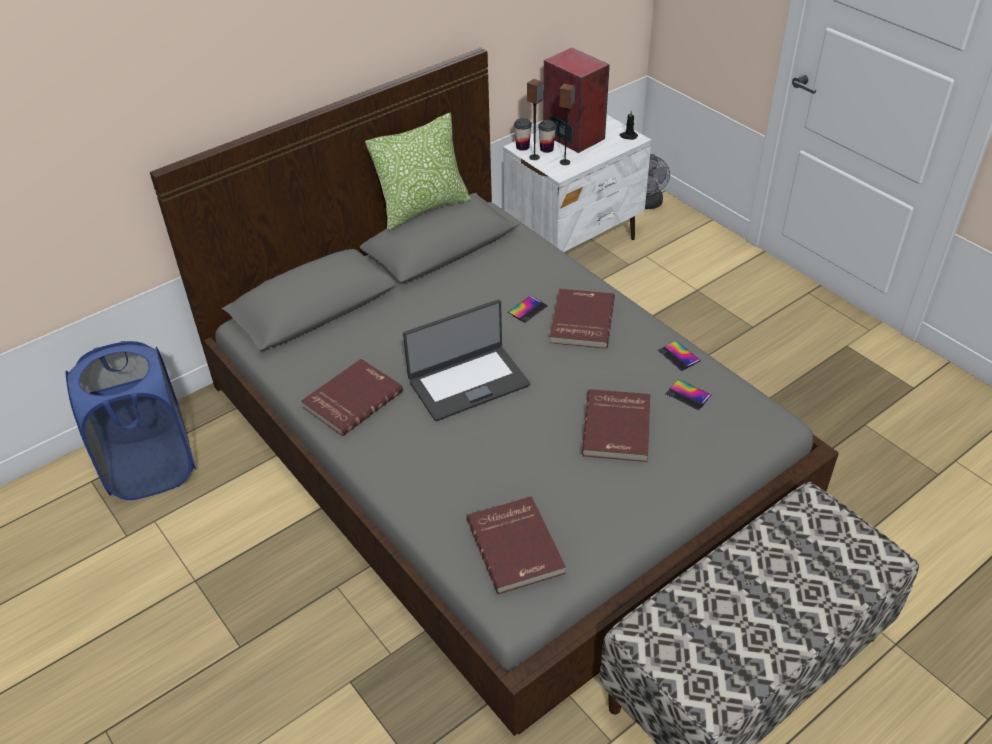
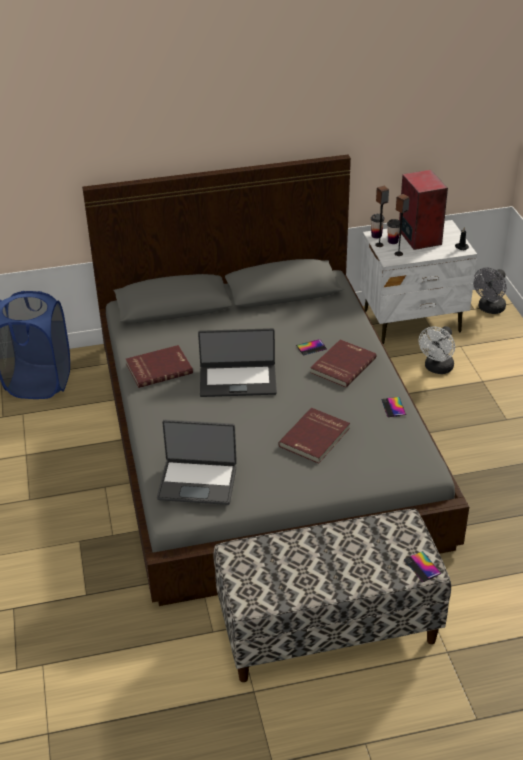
camera: 25 degrees right, 5 degrees down
pillow [365,113,470,230] -> none
red book [467,496,566,594] -> laptop [157,420,237,505]
phone [666,379,711,410] -> phone moved to [404,551,442,582]
none -> white fan [419,326,455,374]

